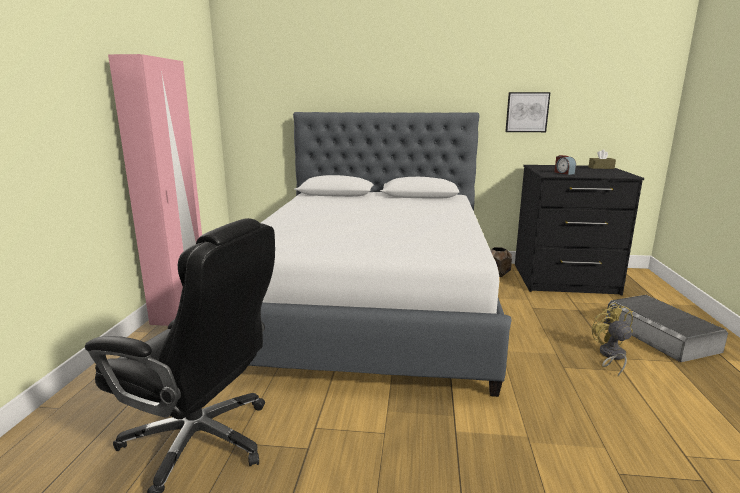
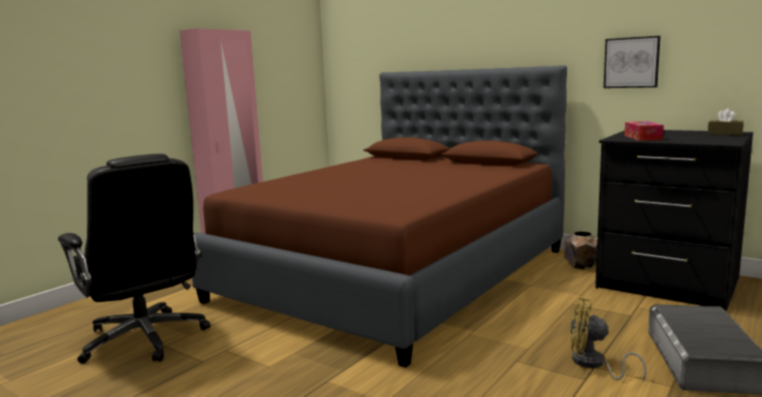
camera: 30 degrees right, 5 degrees down
white bed [248,112,512,397] -> brown bed [192,65,567,368]
alarm clock [554,155,576,175] -> tissue box [624,121,664,141]
yellow fan [592,302,633,376] -> yellow fan turned 90 degrees counterclockwise [570,297,646,381]

